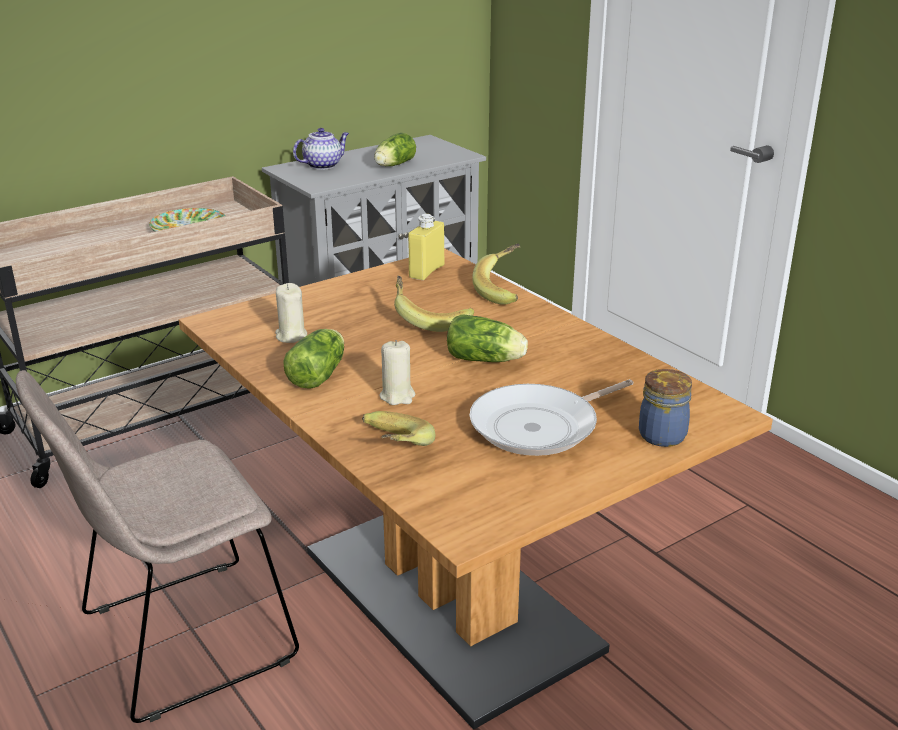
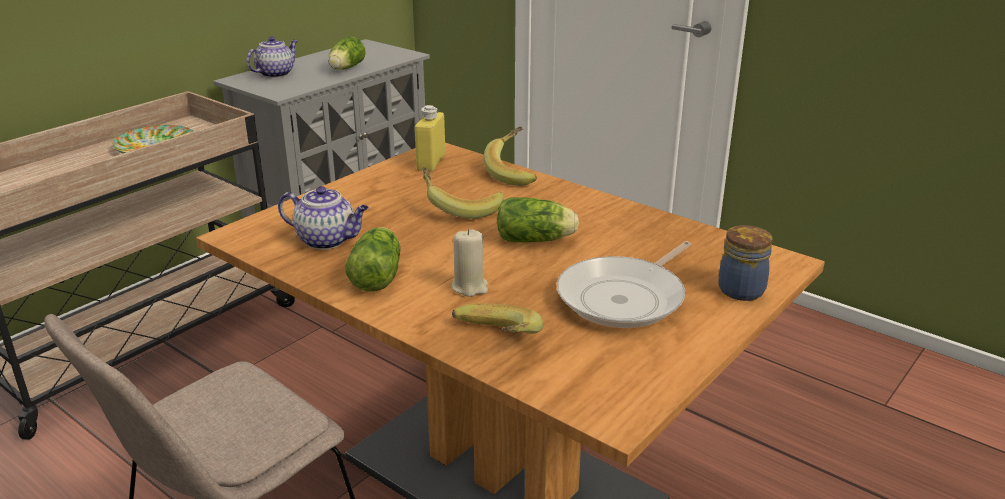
camera: 15 degrees left, 0 degrees up
beige candle [275,283,307,343] -> teapot [278,186,369,250]

